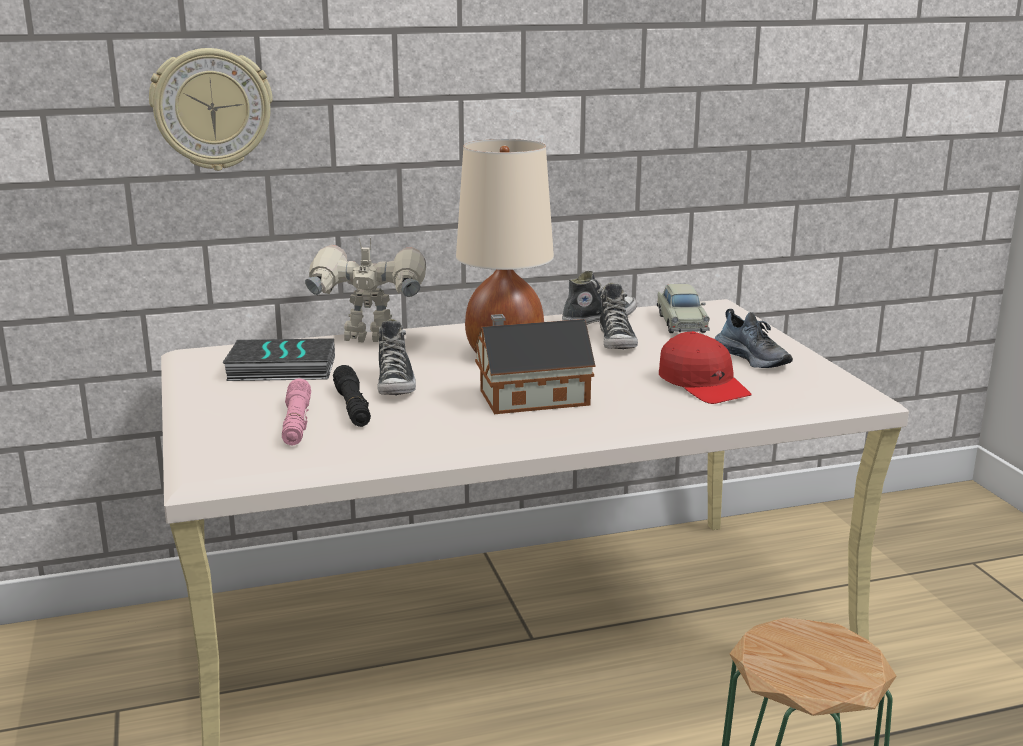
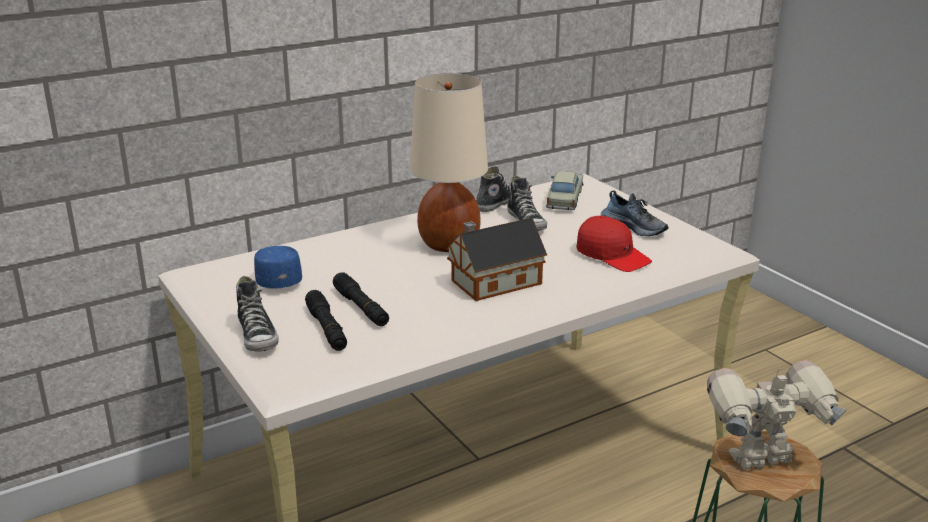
camera: 15 degrees left, 5 degrees up
wall clock [149,48,273,171] -> none
book [222,338,335,381] -> blue cap [254,246,302,289]
pink flashlight [282,379,311,445] -> black flashlight [305,290,347,351]
toy robot [305,238,426,342] -> toy robot moved to [707,360,846,470]
shoe [377,319,416,396] -> shoe moved to [236,276,279,352]
beige toy car [657,284,710,333] -> beige toy car turned 150 degrees counterclockwise [546,171,583,210]

